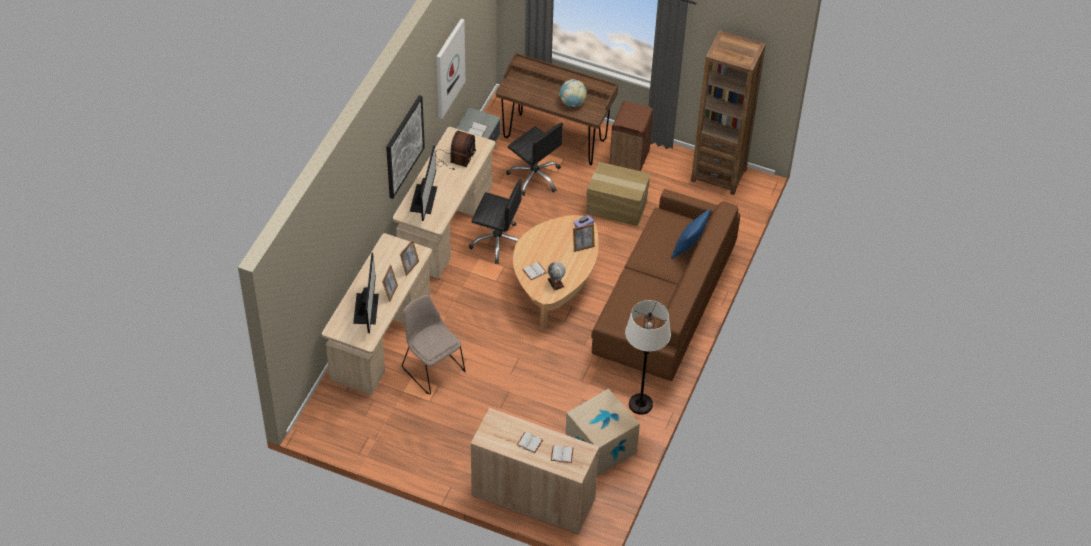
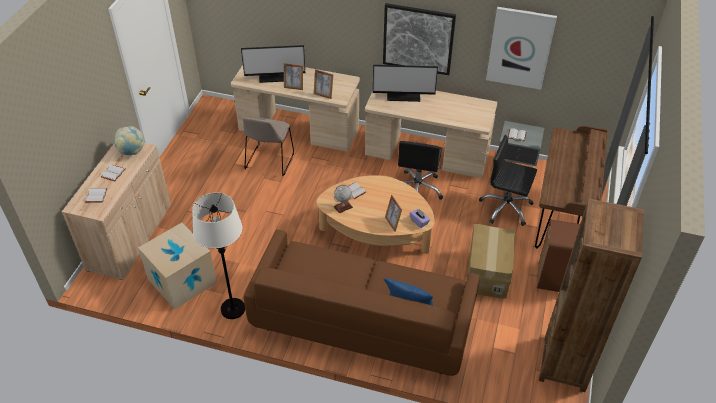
camera: 85 degrees right, 5 degrees down
beige chair [402,295,465,394] -> beige chair turned 150 degrees clockwise [243,117,294,176]
radio [436,131,476,170] -> none
black office chair [506,122,563,196] -> black office chair turned 75 degrees clockwise [479,135,537,226]
globe [559,79,587,107] -> globe moved to [114,126,144,155]

